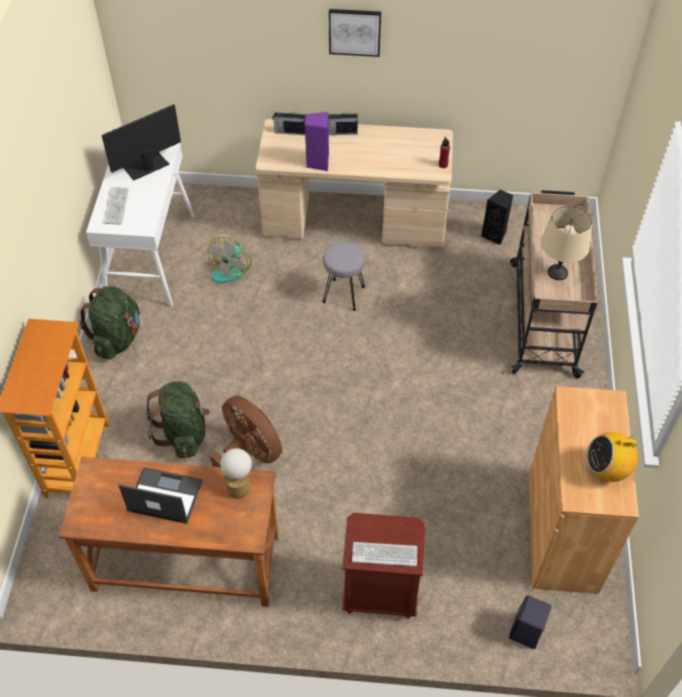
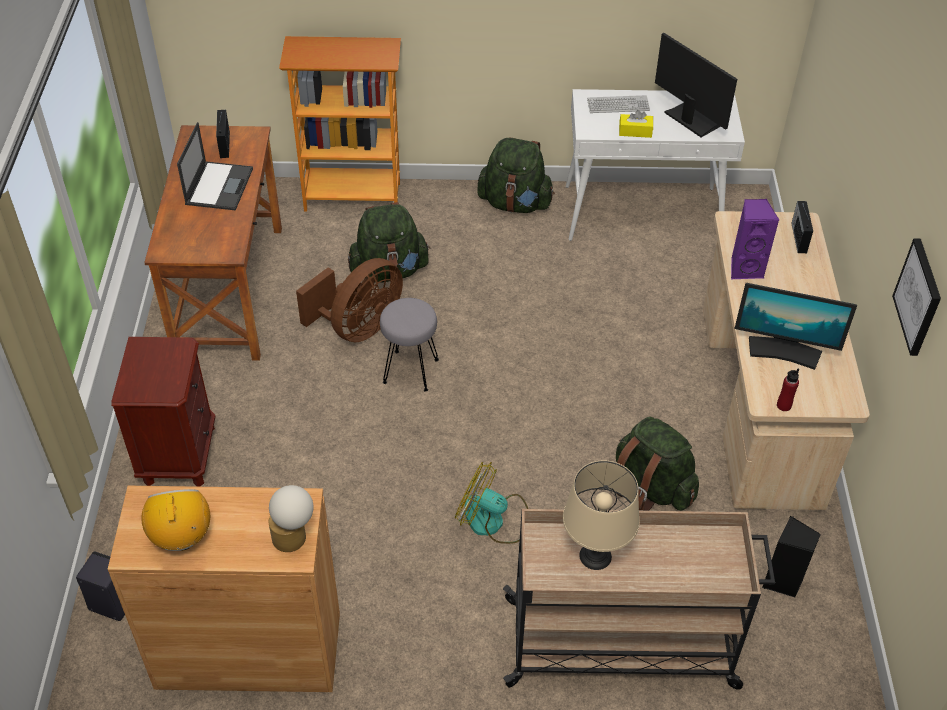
camera: 85 degrees right, 5 degrees down
fan [208,237,251,283] -> fan moved to [455,462,528,544]
table lamp [220,448,252,499] -> table lamp moved to [269,485,314,552]
grey stool [323,241,365,311] -> grey stool moved to [380,298,439,392]
radio [328,111,358,135] -> radio moved to [216,110,230,158]
picture [329,9,381,57] -> picture moved to [892,239,941,356]
keyboard [352,542,417,567] -> none
none -> green backpack [616,416,699,511]
none -> yellow tissue box [619,110,653,138]
none -> monitor [734,283,857,370]

